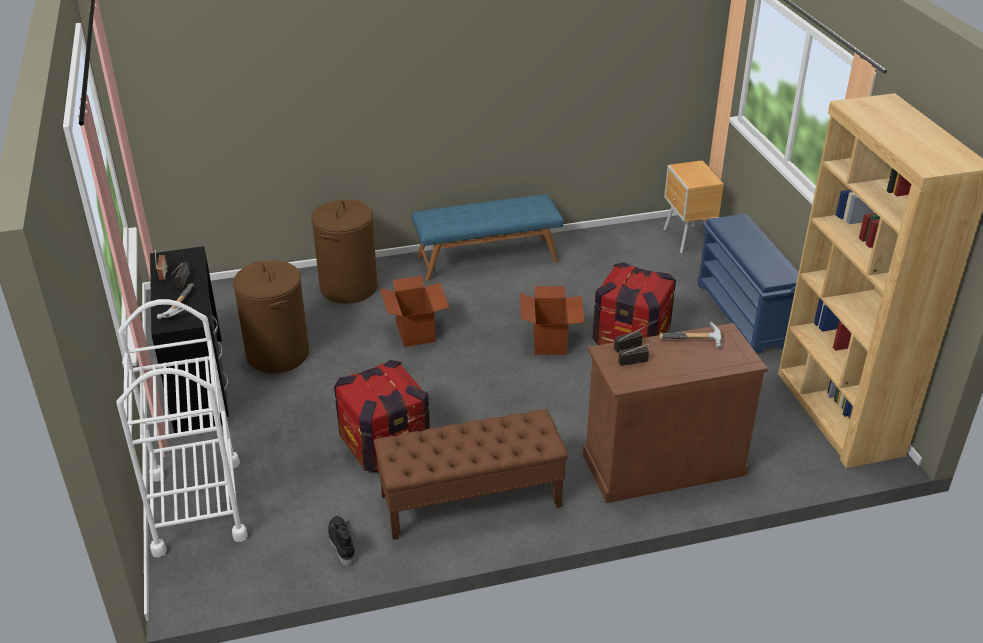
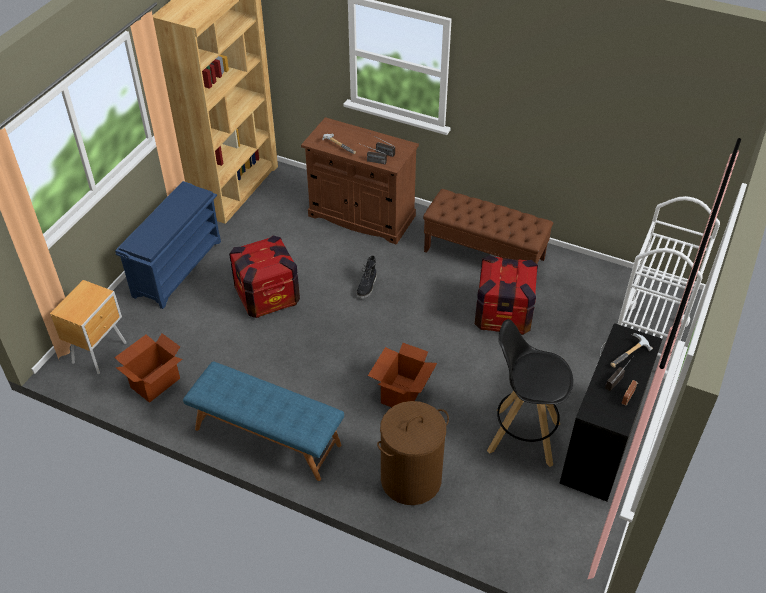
camera: 140 degrees left, 10 degrees up
brown laundry basket [233,260,309,373] -> black stool [487,319,573,467]
black boot [328,516,355,566] -> black boot moved to [356,255,377,299]
cardboard box [520,286,585,355] -> cardboard box moved to [114,333,183,402]

